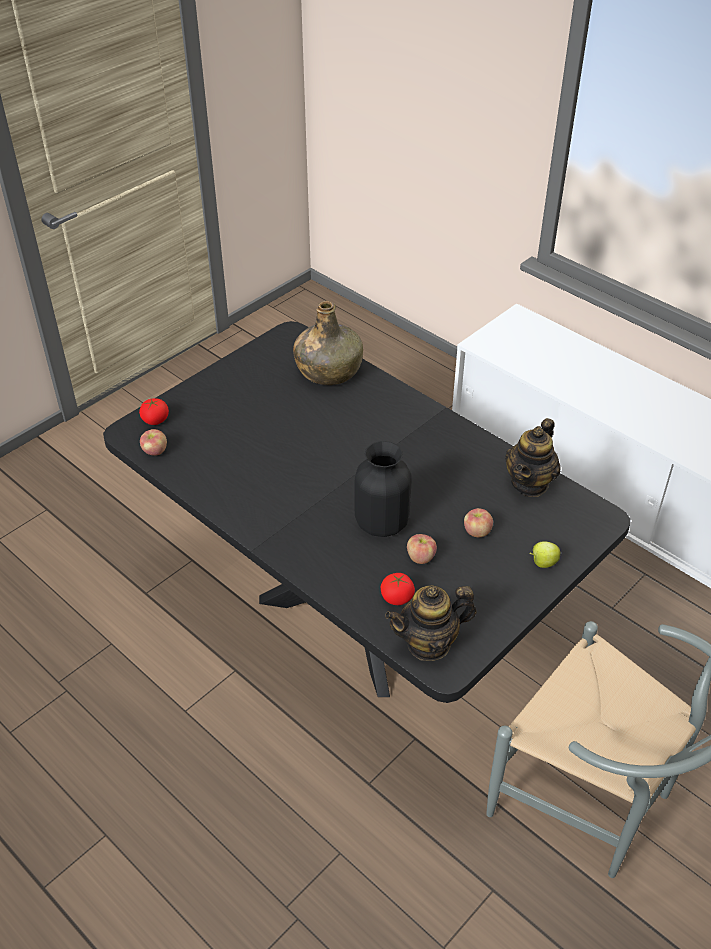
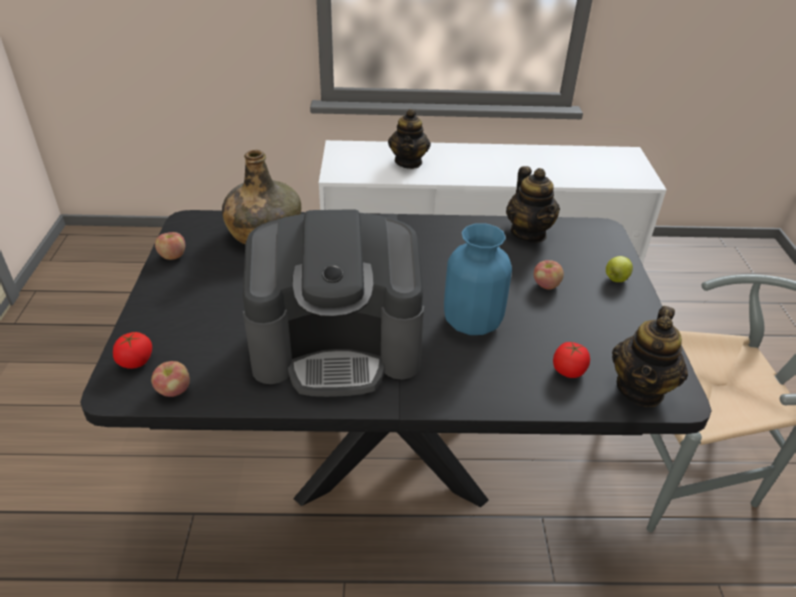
camera: 45 degrees left, 5 degrees down
black vase [354,441,412,537] -> blue vase [444,223,512,335]
apple [407,534,437,564] -> apple moved to [155,232,185,260]
none -> coffee machine [243,209,424,397]
none -> teapot [388,109,431,169]

